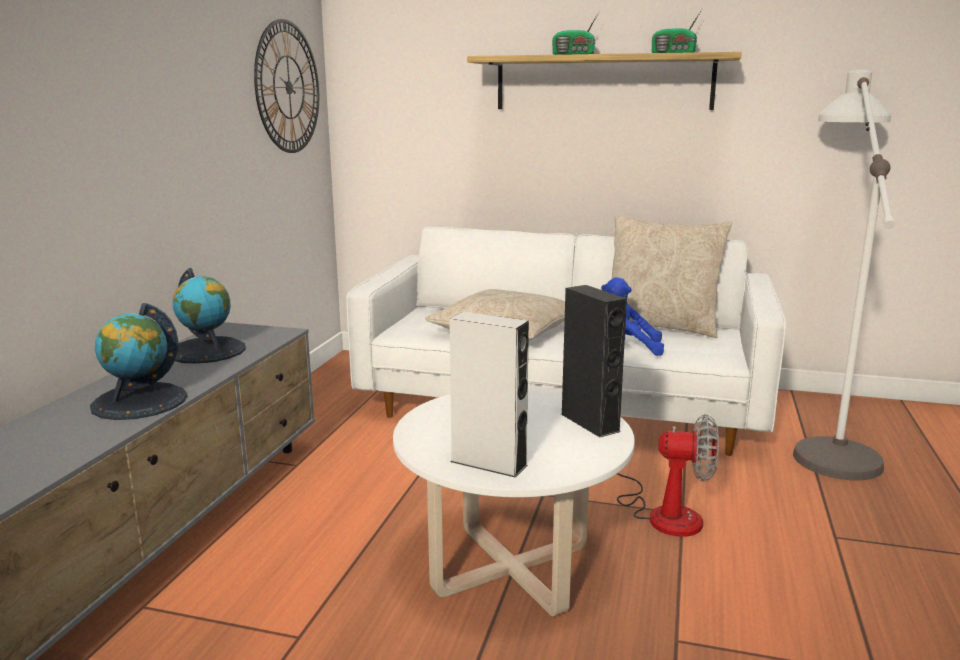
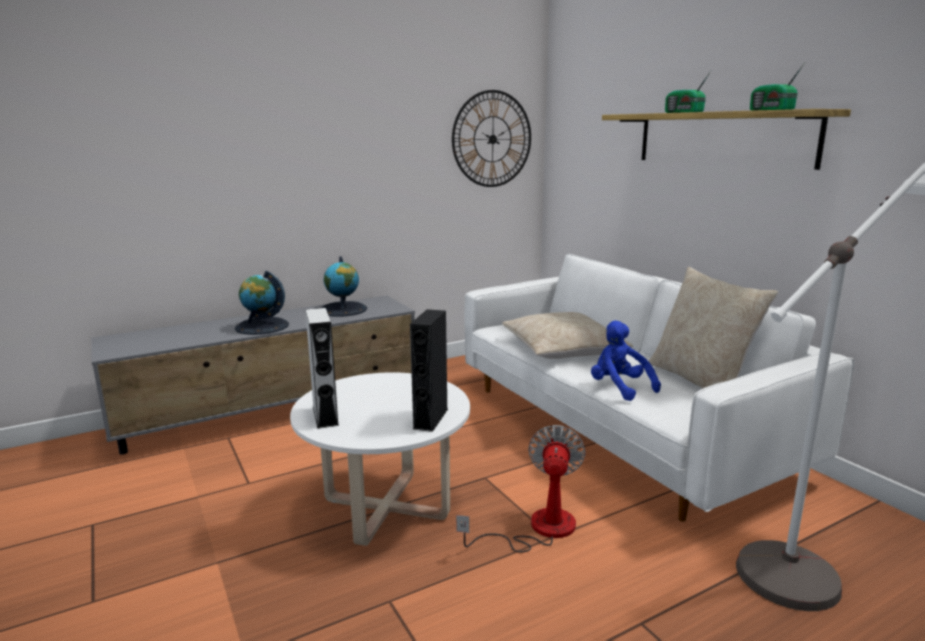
camera: 45 degrees right, 0 degrees up
fan [617,414,719,537] -> fan turned 135 degrees counterclockwise [456,425,586,553]

